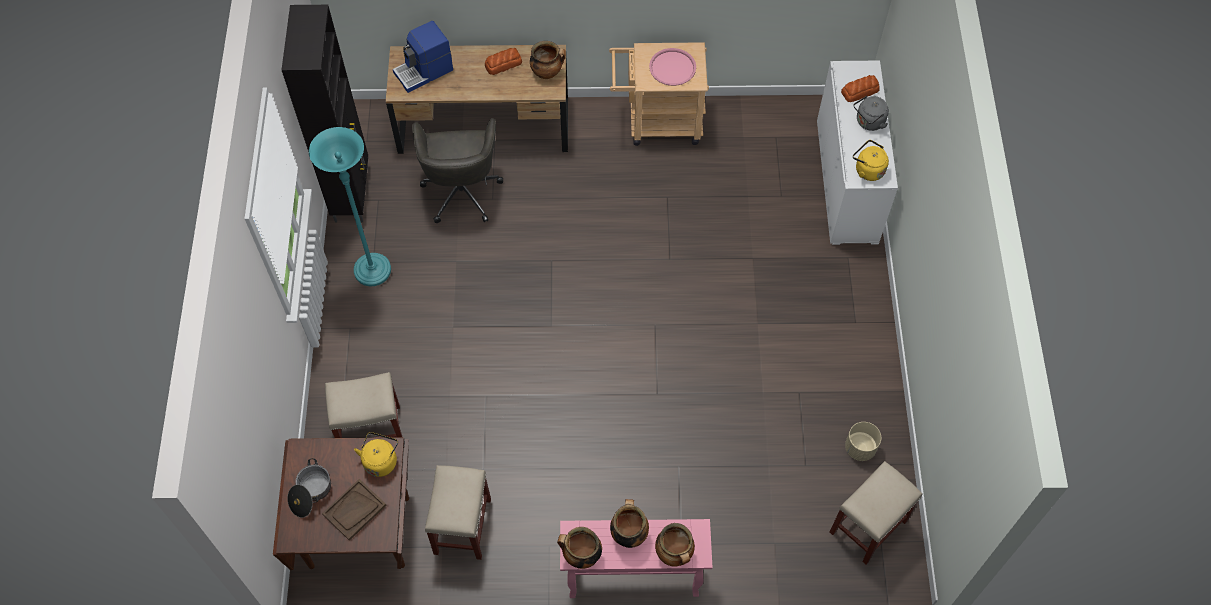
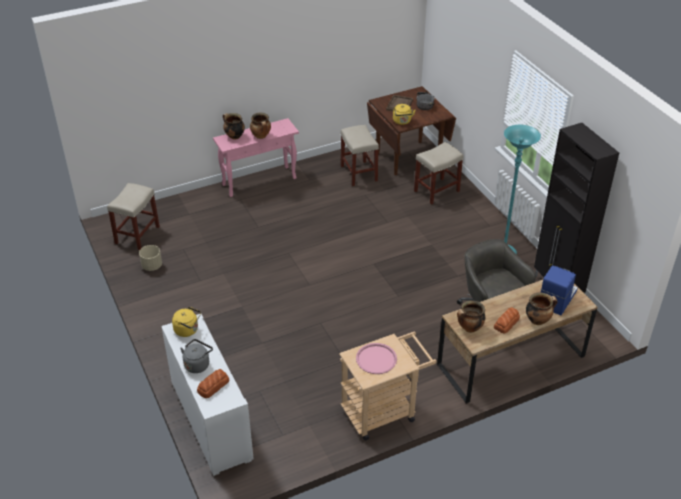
camera: 155 degrees right, 20 degrees down
cooking pot [557,527,602,569] -> cooking pot moved to [526,292,557,325]

